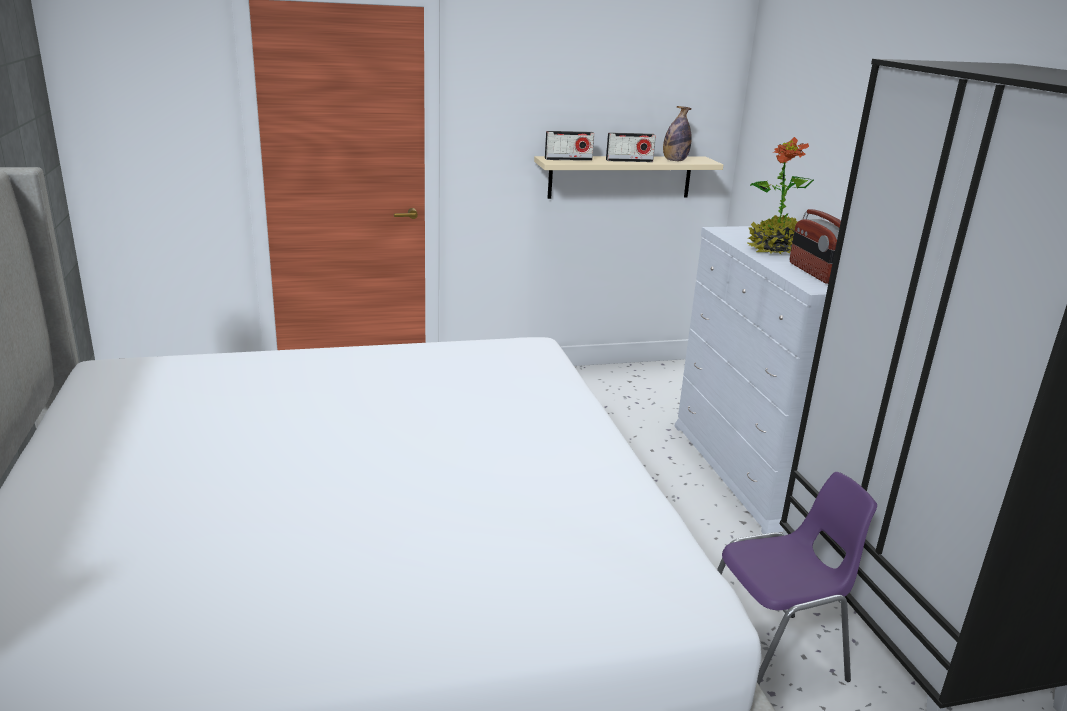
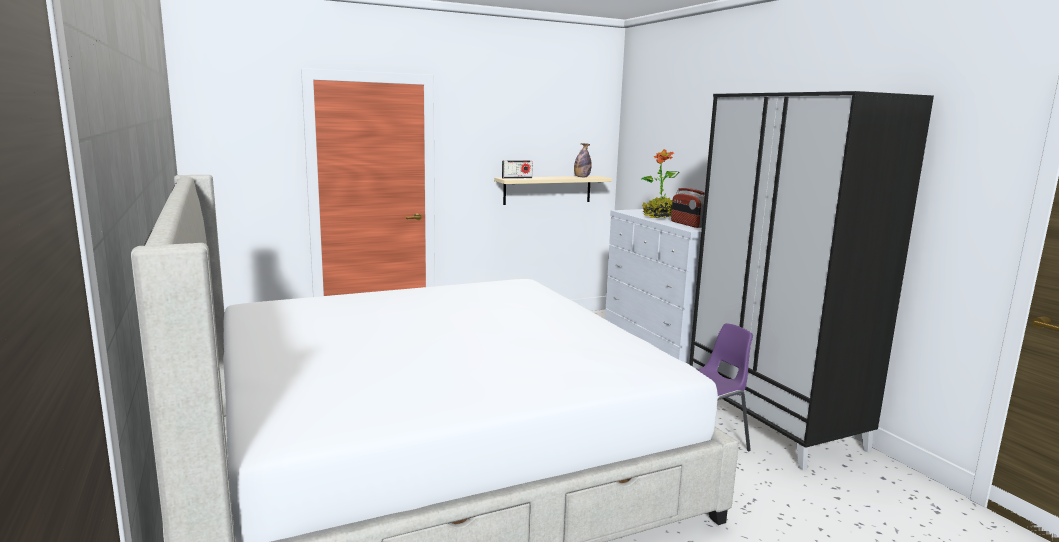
camera: 10 degrees left, 10 degrees down
radio [606,132,656,162] -> none

